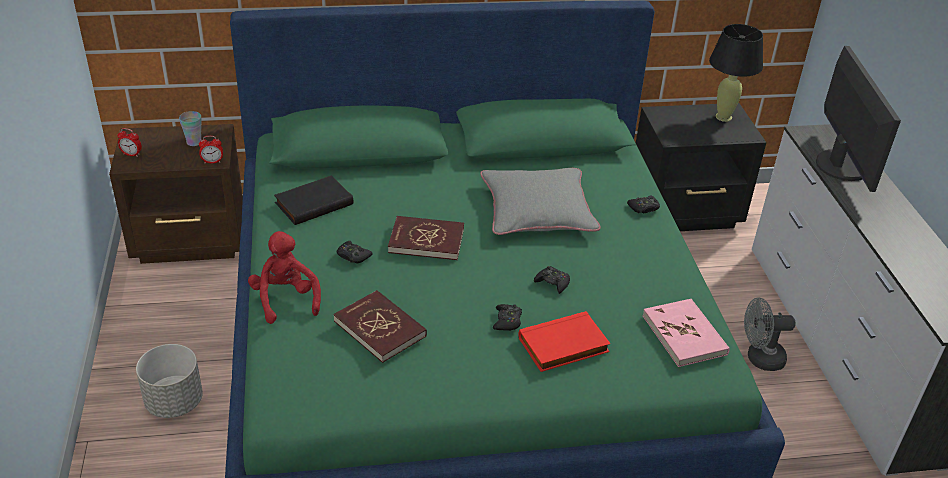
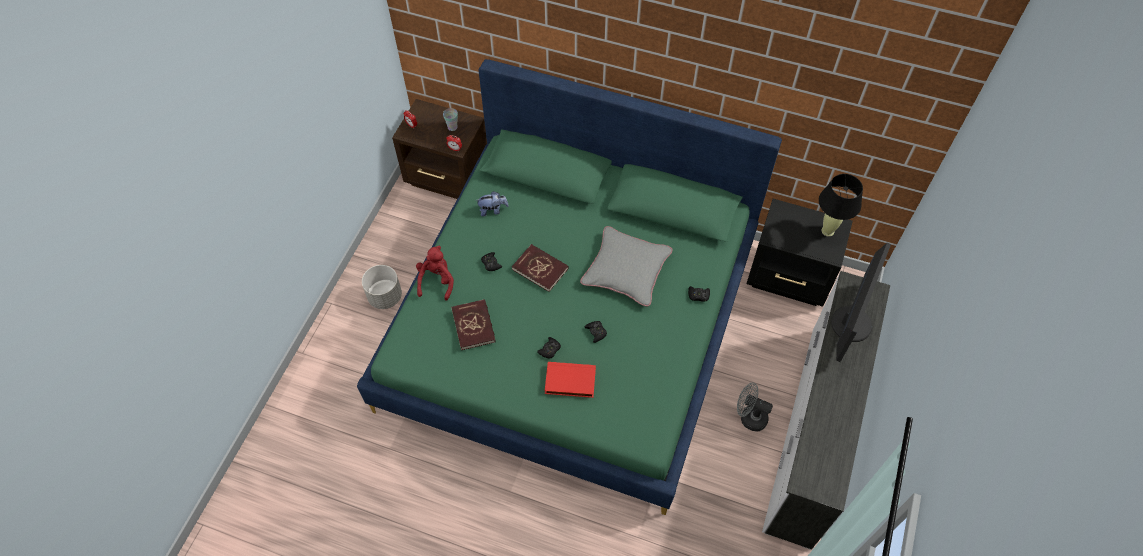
camera: 30 degrees right, 20 degrees up
black book [274,175,353,225] -> plush toy [476,191,509,217]
pink book [642,299,730,367] -> none

